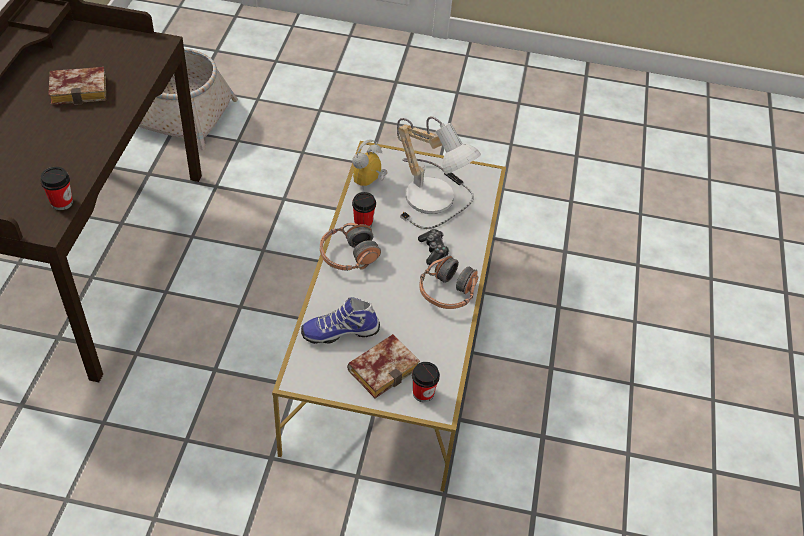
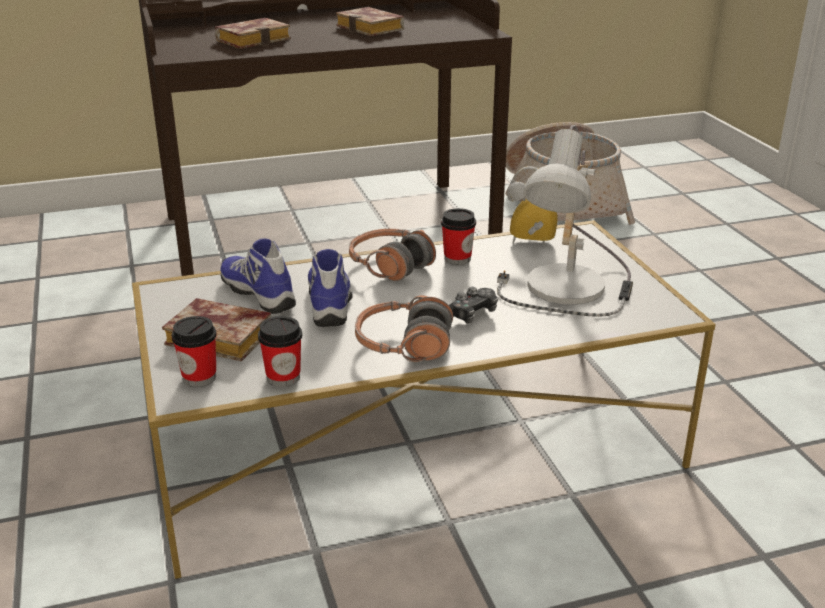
camera: 65 degrees right, 20 degrees down
cup [40,167,73,210] -> cup moved to [258,316,302,387]
none -> book [215,18,291,49]
none -> shoe [308,249,353,327]

